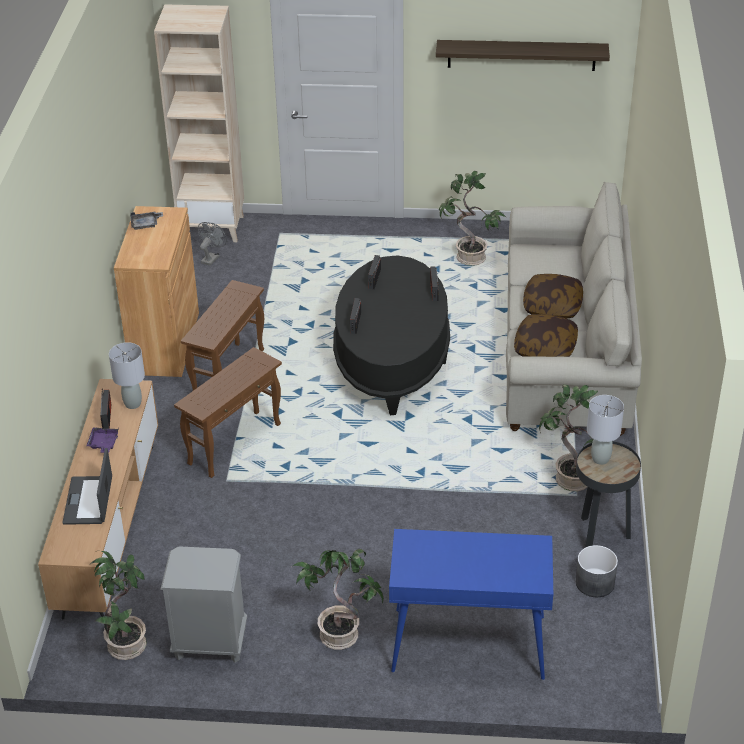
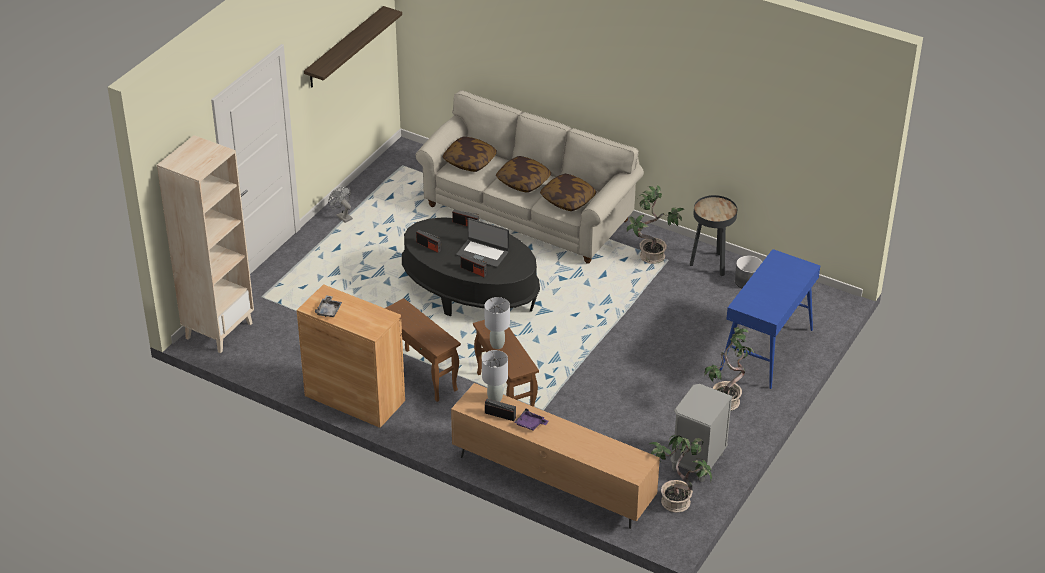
camera: 65 degrees left, 0 degrees up
laptop [62,448,112,525] -> laptop moved to [456,218,509,268]
grey fan [197,222,227,266] -> grey fan moved to [328,186,353,223]
potted plant [439,171,506,266] -> none
grey table lamp [587,395,624,465] -> grey table lamp moved to [484,297,510,349]
none -> pillow [443,136,497,172]

